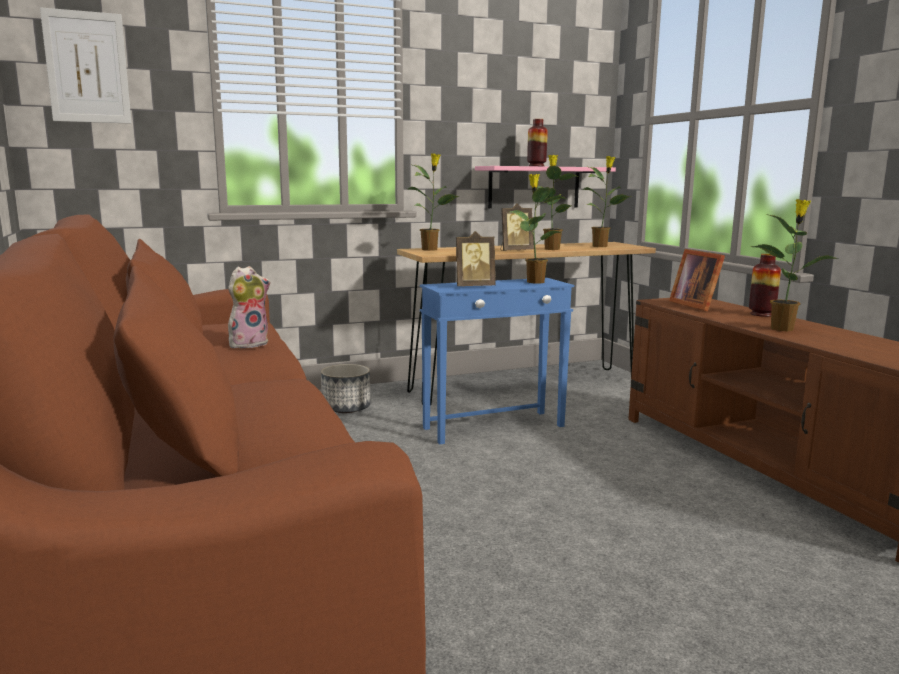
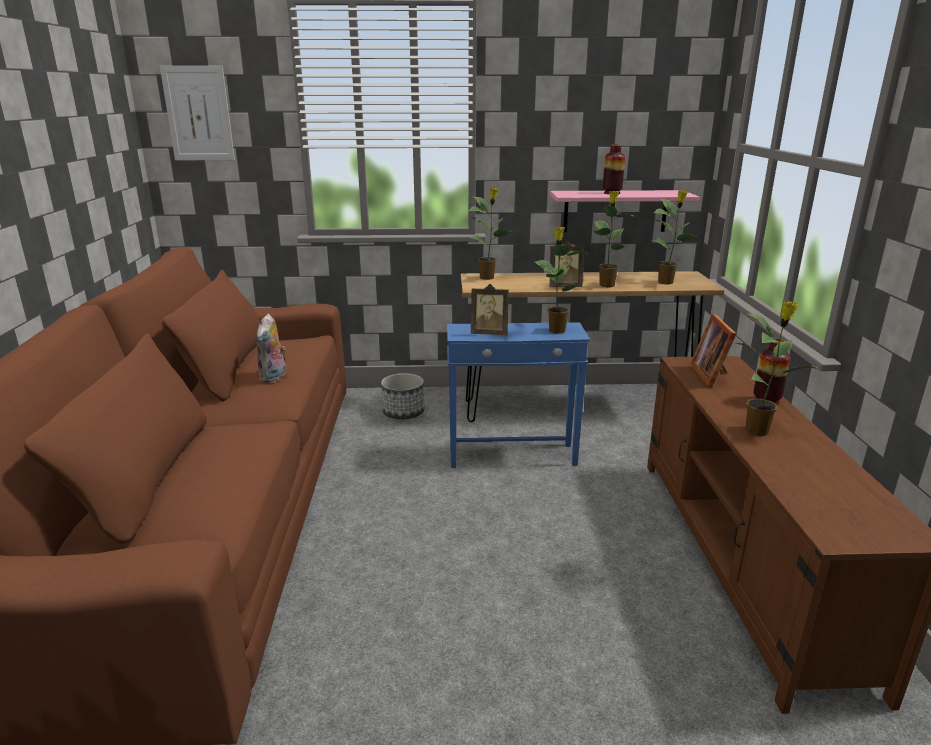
camera: 20 degrees right, 10 degrees up
plush toy [228,266,271,348] -> plush toy turned 120 degrees clockwise [256,314,286,383]

